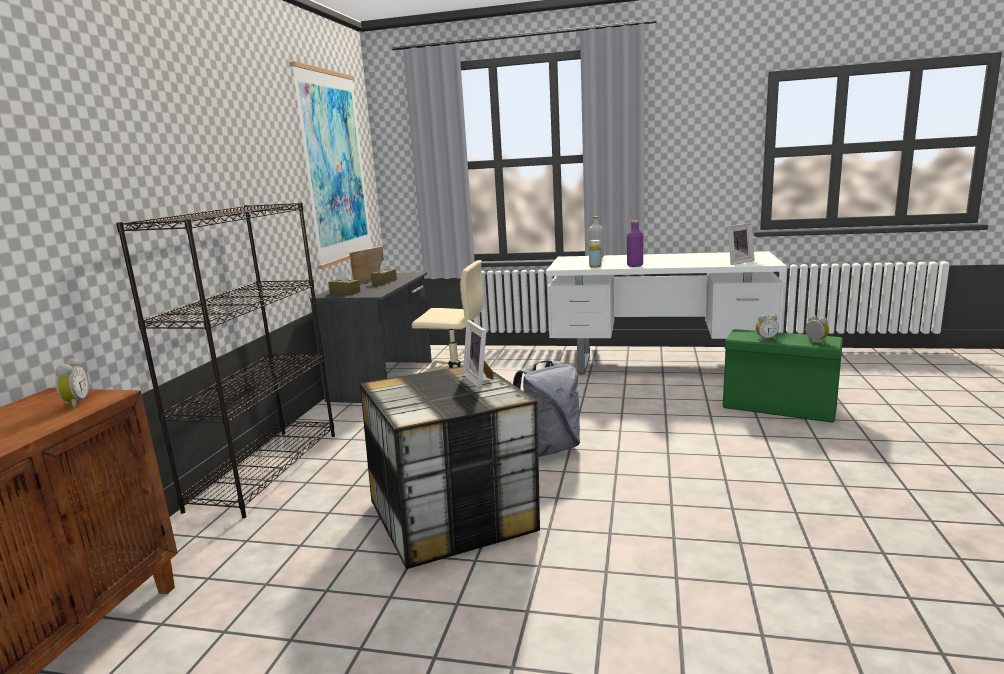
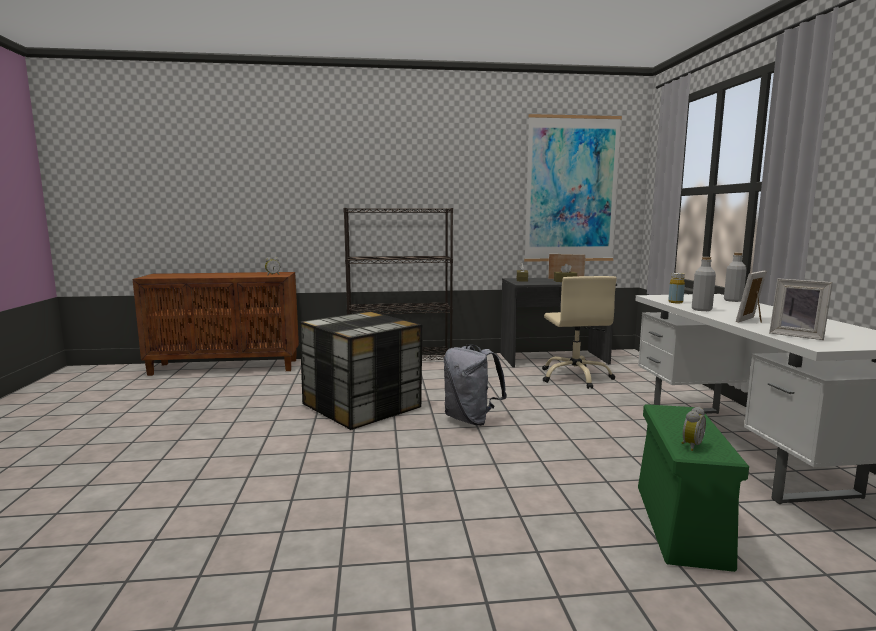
camera: 70 degrees right, 5 degrees down
picture frame [463,320,494,388] -> picture frame moved to [736,271,767,322]
purple bottle [627,221,643,267] -> grey bottle [692,257,716,311]
alarm clock [756,314,779,341] -> none

